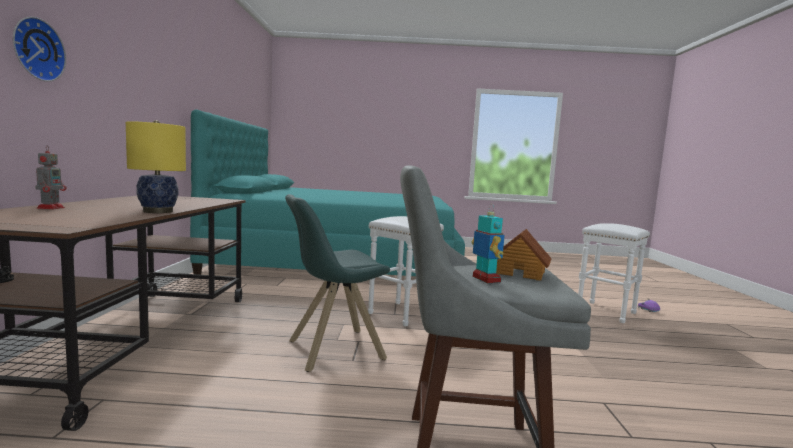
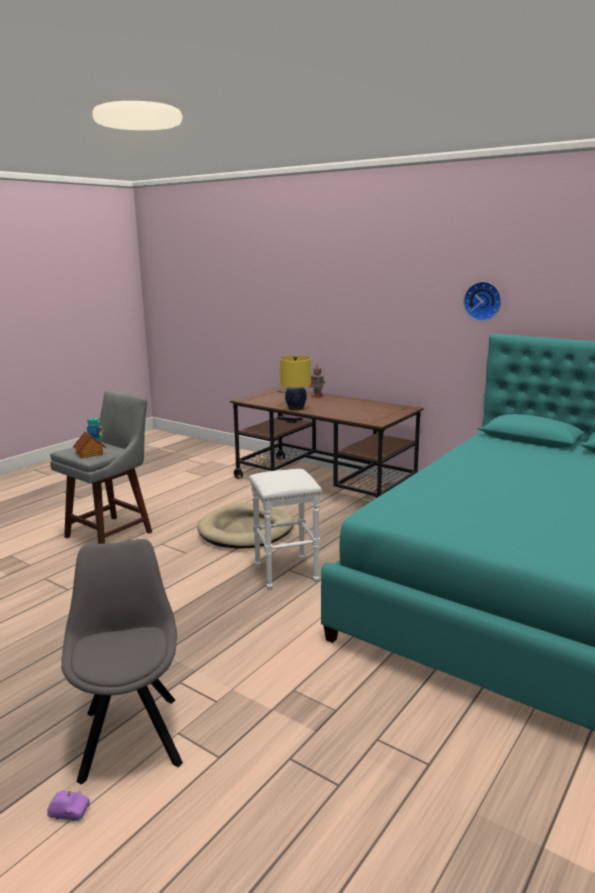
camera: 125 degrees right, 10 degrees up
wall clock [13,17,66,82] -> wall clock moved to [463,281,501,321]
turquoise chair [285,194,390,372] -> beige dog bed [197,503,294,548]
white stool [578,223,650,323] -> grey chair [61,539,183,785]

